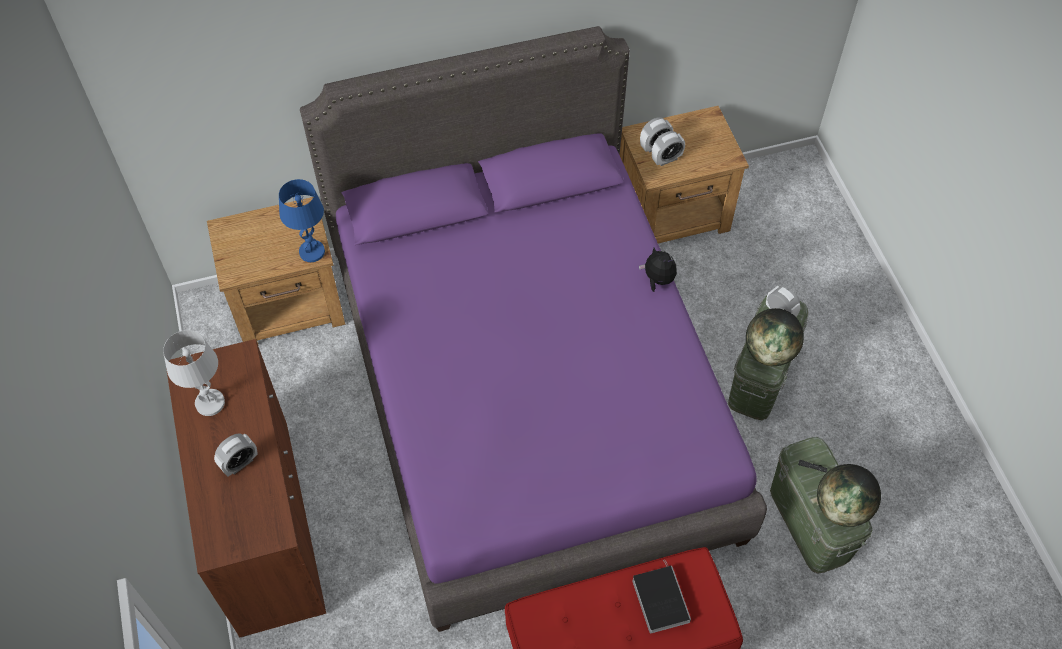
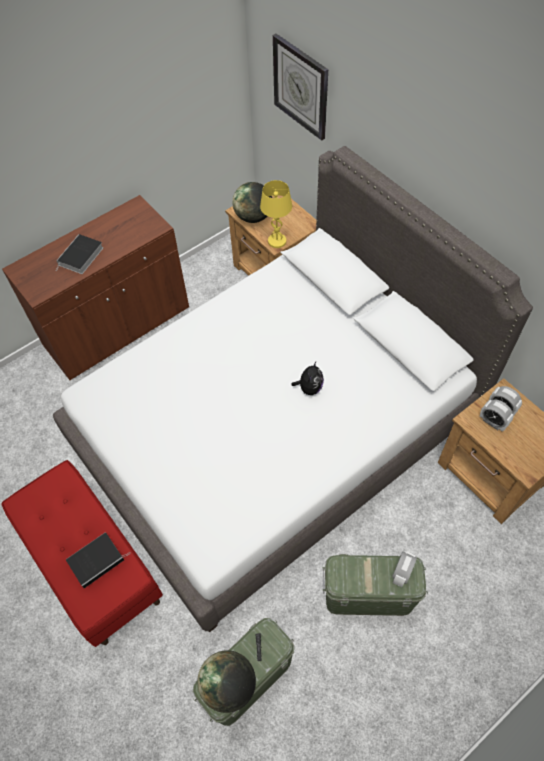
camera: 70 degrees right, 0 degrees up
white table lamp [163,330,225,416] -> none
alarm clock [214,434,258,476] -> book [56,234,103,274]
blue table lamp [279,179,325,262] -> yellow table lamp [260,180,292,248]
purple bed [300,26,767,632] -> white bed [53,146,533,632]
plush toy [639,248,677,292] -> plush toy moved to [291,362,324,395]
globe [746,308,804,366] -> globe moved to [232,182,272,223]
none -> wall clock [273,34,328,141]

